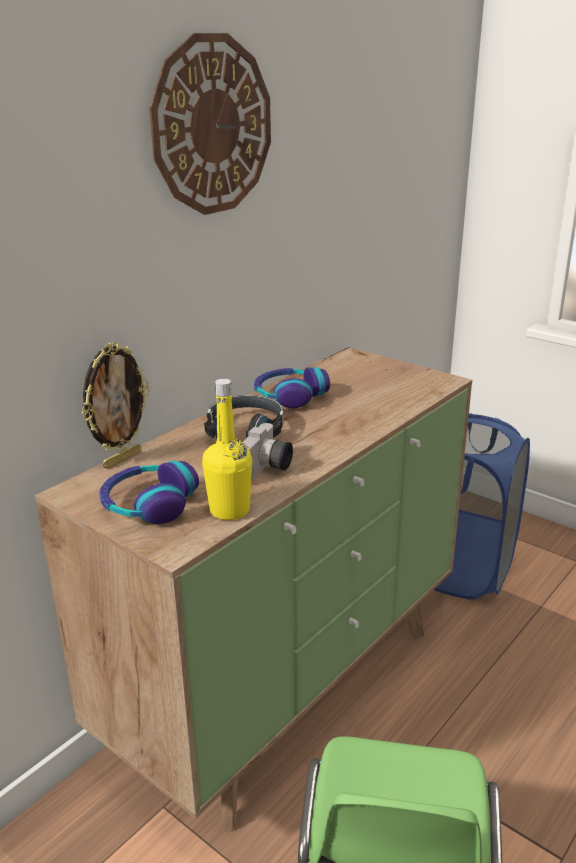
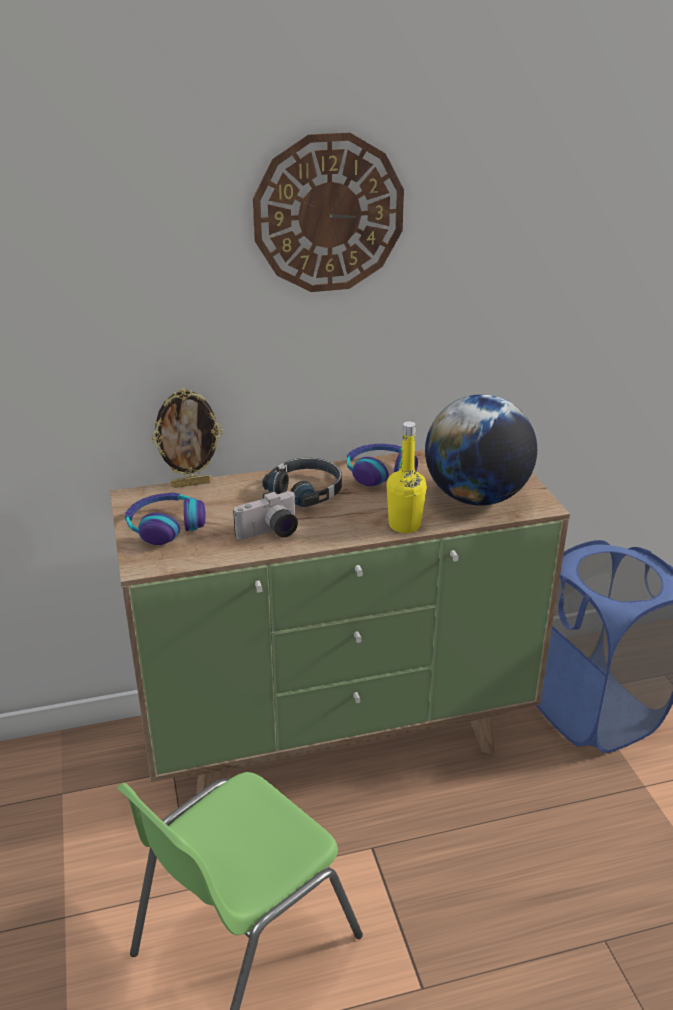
camera: 35 degrees right, 5 degrees up
yellow bottle [202,379,252,520] -> yellow bottle moved to [387,421,427,533]
none -> globe [425,394,537,506]

